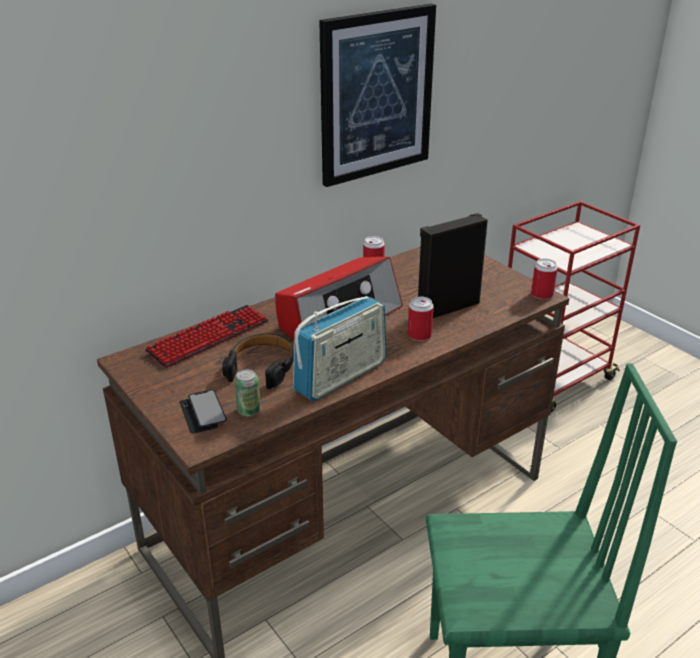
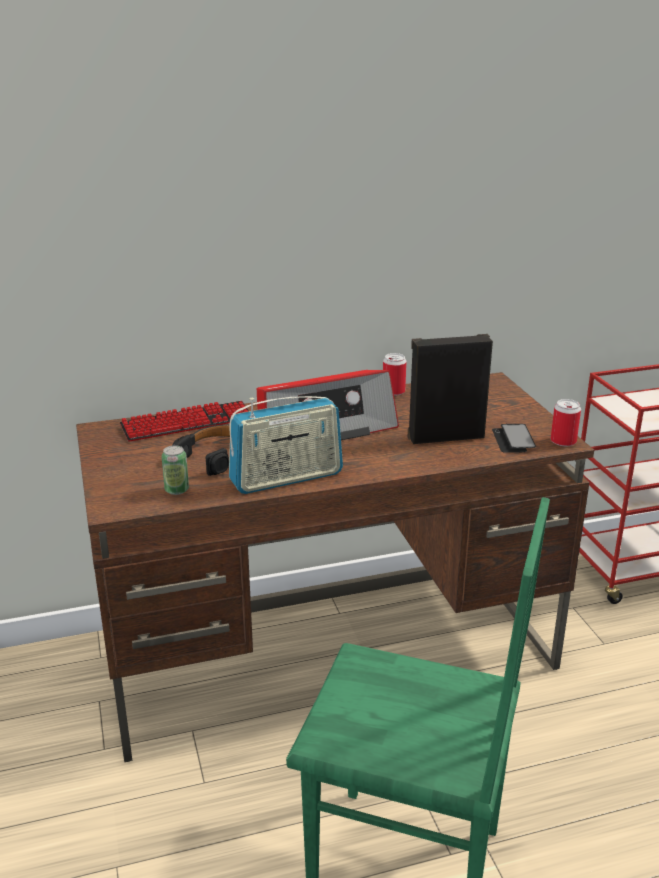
camera: 20 degrees right, 5 degrees down
phone [179,390,227,433] -> phone moved to [492,424,536,453]
picture [319,4,436,187] -> none
can [408,296,434,341] -> none

